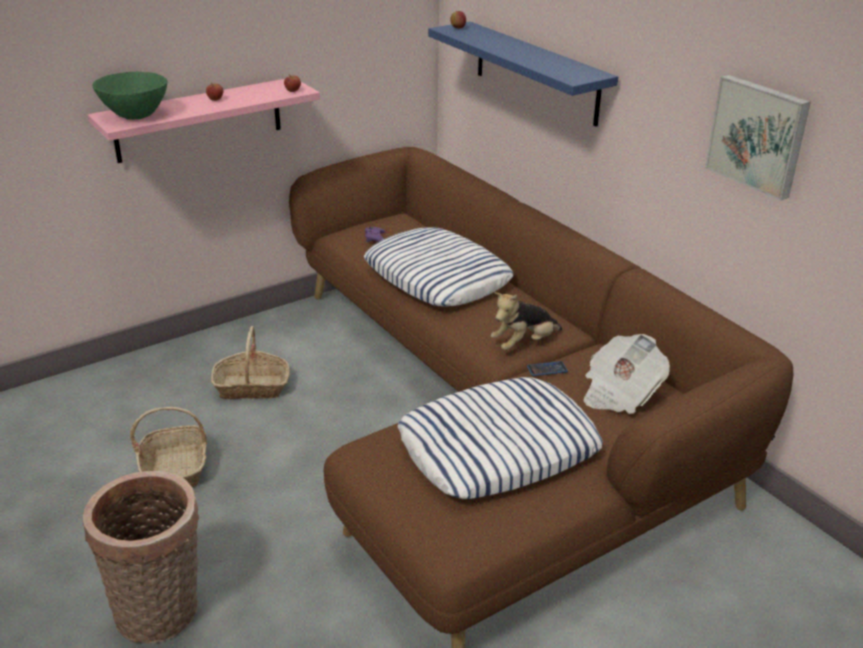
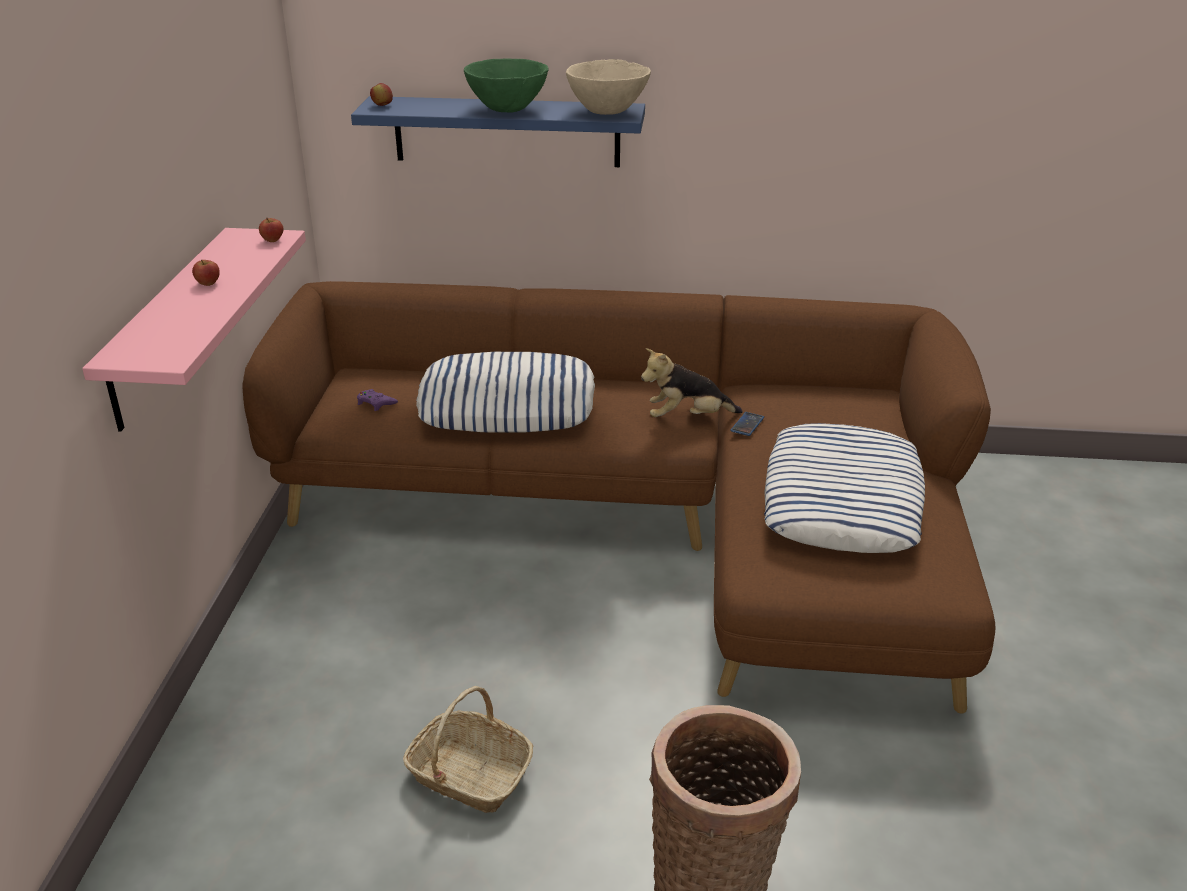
camera: 50 degrees left, 0 degrees up
green bowl [92,72,167,119] -> green bowl moved to [464,58,549,112]
basket [211,326,290,399] -> none
plush toy [491,292,562,350] -> plush toy turned 75 degrees clockwise [641,348,743,417]
newspaper [584,334,670,414] -> none
picture [705,75,811,200] -> none
none -> beige bowl [566,59,651,115]

